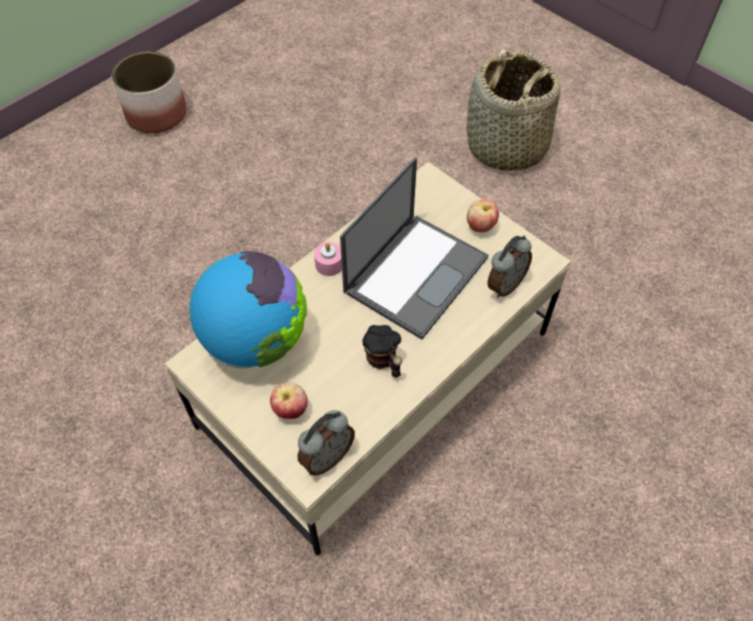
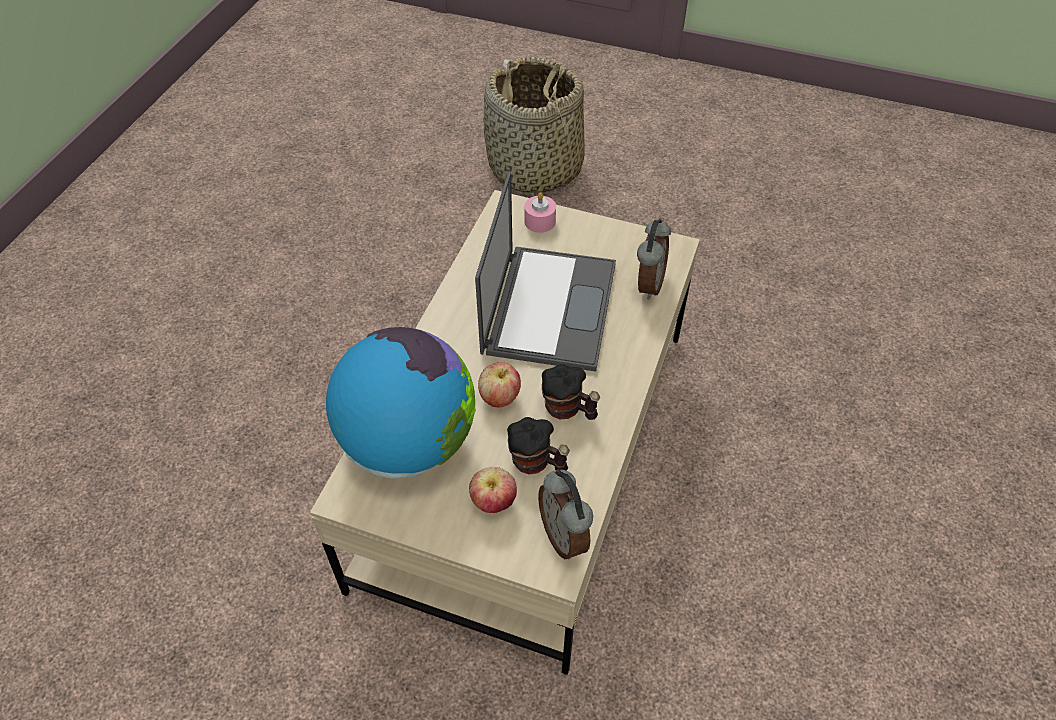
camera: 25 degrees left, 5 degrees down
planter [112,52,187,133] -> none
alarm clock [298,410,355,476] -> alarm clock turned 135 degrees clockwise [538,469,593,559]
pink candle [314,242,342,276] -> pink candle moved to [524,193,556,233]
apple [467,199,499,232] -> apple moved to [478,362,521,408]
none -> mug [507,417,570,474]

